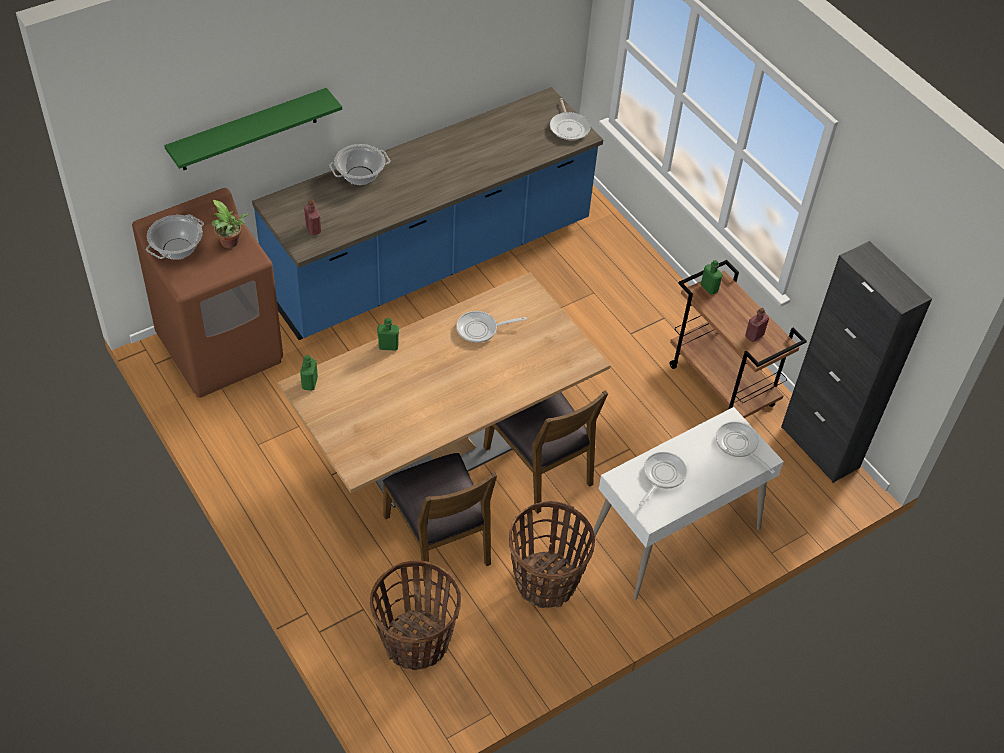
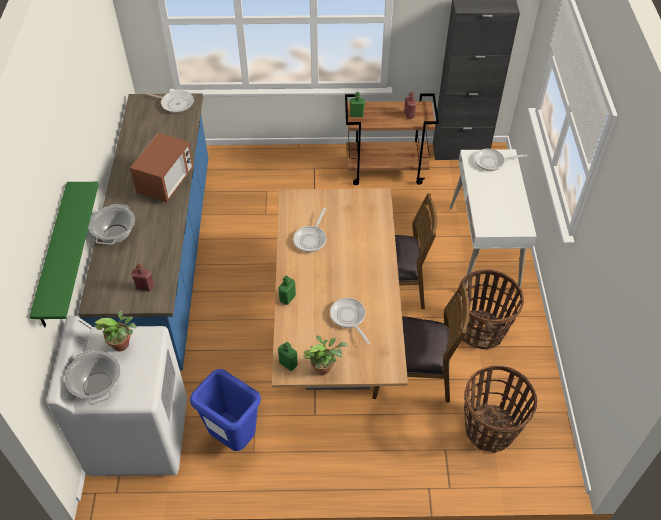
camera: 55 degrees left, 0 degrees up
brown washing machine [132,188,283,398] -> white washing machine [46,316,187,476]
frying pan [639,452,687,506] -> frying pan moved to [330,298,370,345]
none -> microwave [130,133,193,202]
none -> blue trash can [190,369,261,451]
none -> potted plant [303,335,349,375]

